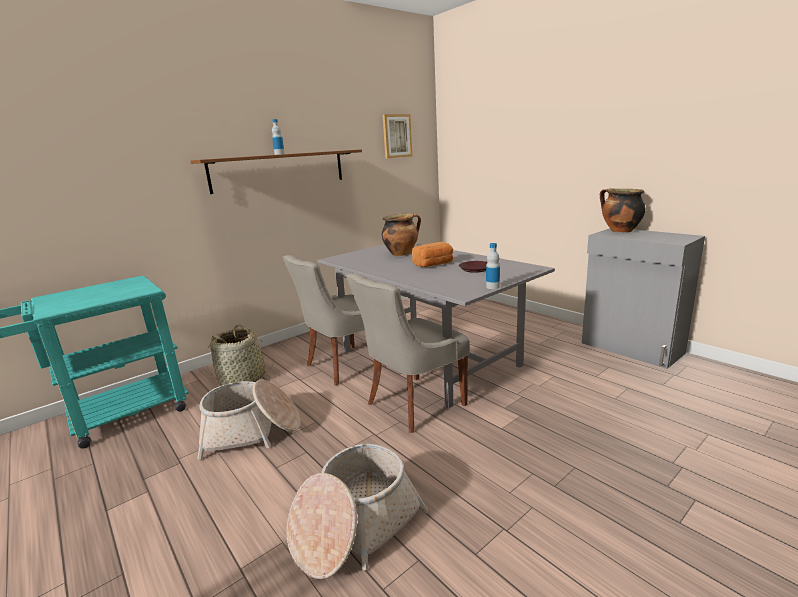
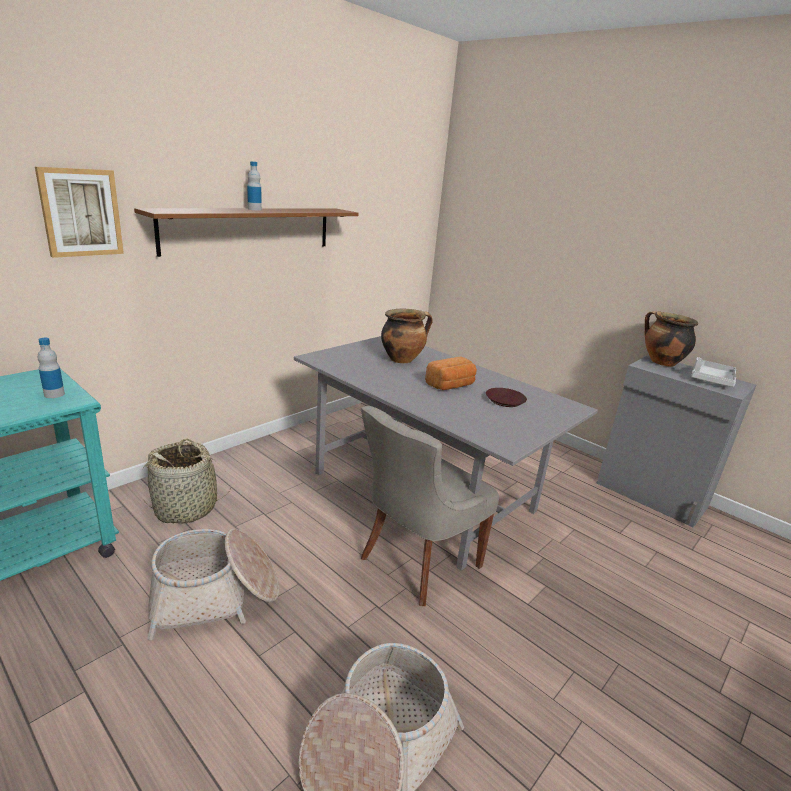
camera: 10 degrees left, 5 degrees up
grey chair [283,255,386,386] -> none
picture [383,114,412,159] -> picture moved to [35,167,124,258]
bottle [486,243,500,289] -> bottle moved to [38,338,65,398]
none -> grey tray [691,357,736,387]

